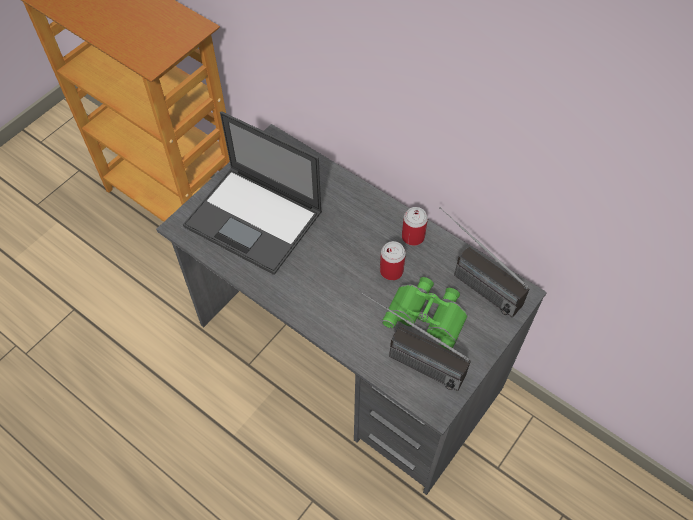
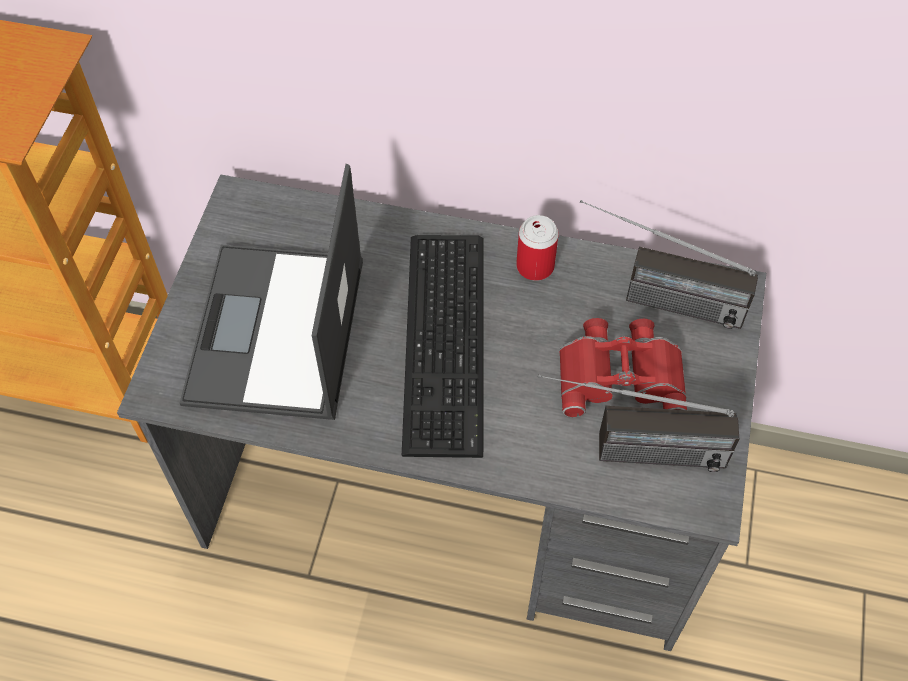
camera: 25 degrees left, 0 degrees up
laptop [183,111,322,275] -> laptop turned 90 degrees clockwise [180,164,363,420]
can [380,241,406,280] -> none
green binoculars [382,277,468,351] -> red binoculars [559,318,687,418]
none -> keyboard [402,235,484,458]

